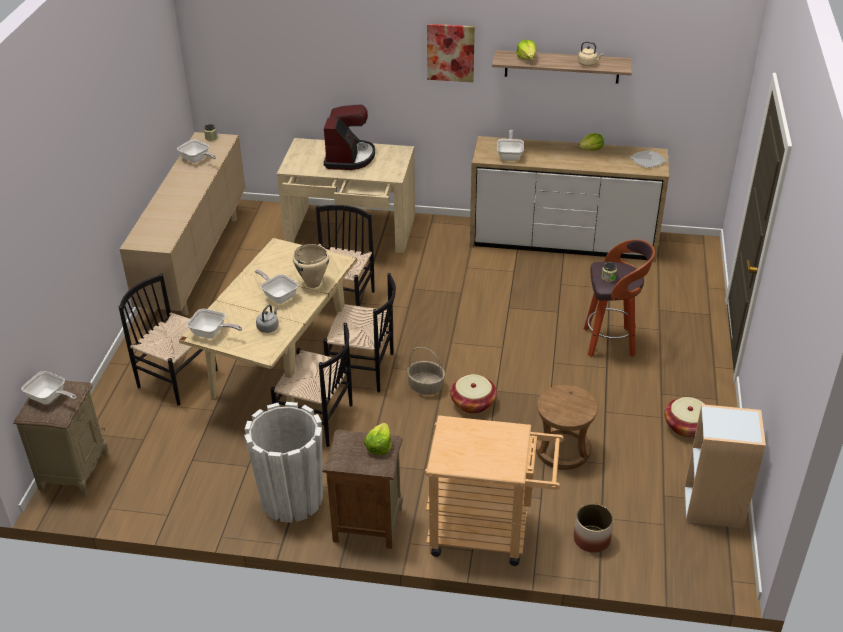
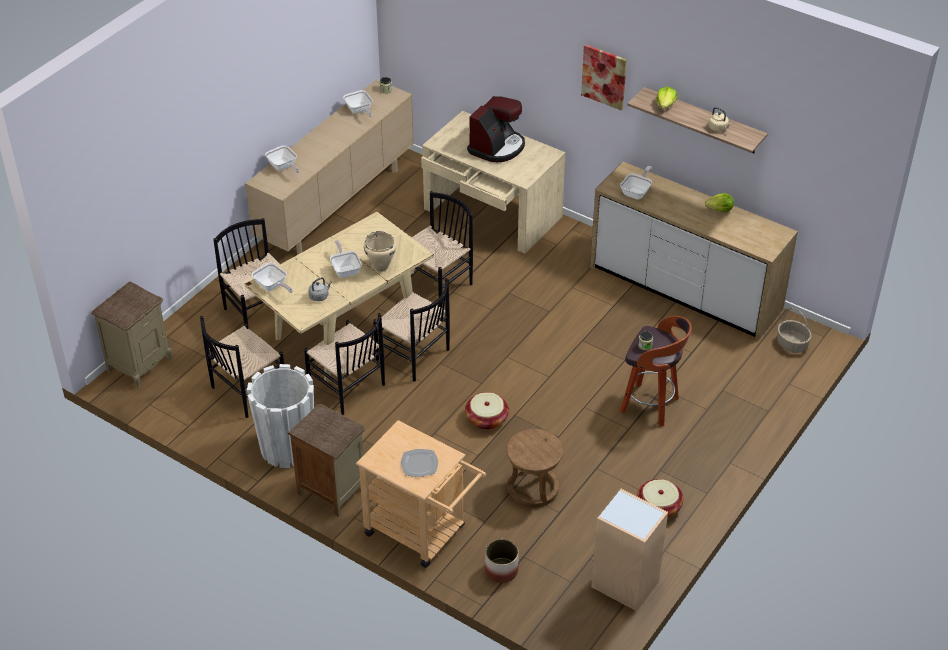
camera: 25 degrees right, 5 degrees up
frying pan [22,371,76,404] -> frying pan moved to [265,145,299,173]
lettuce [364,423,392,455] -> none
basket [407,347,445,395] -> basket moved to [777,308,812,353]
plate [630,150,666,168] -> plate moved to [401,449,438,477]
none -> black chair [200,316,284,418]

